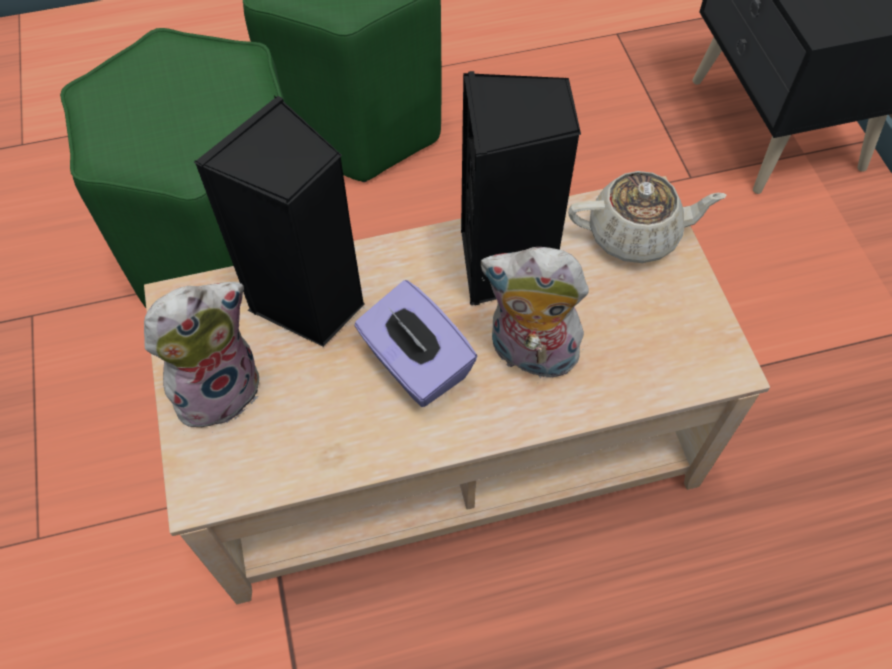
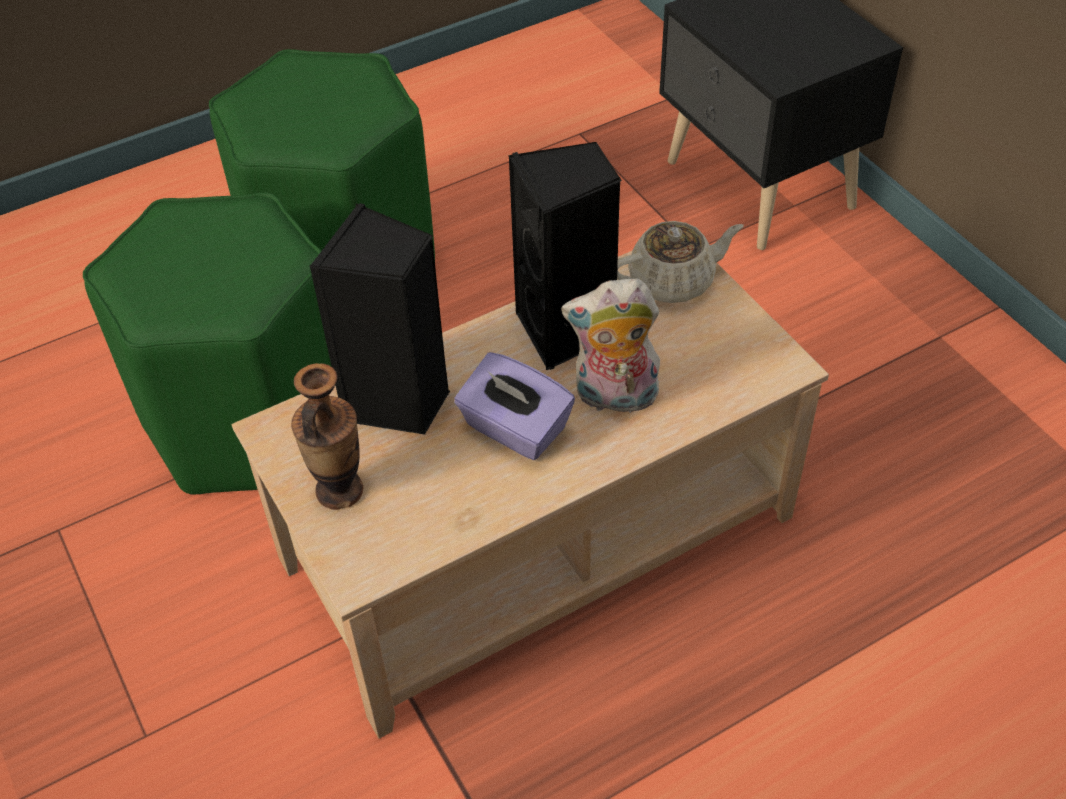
camera: 15 degrees left, 10 degrees down
plush toy [144,282,259,432] -> vase [291,363,363,510]

